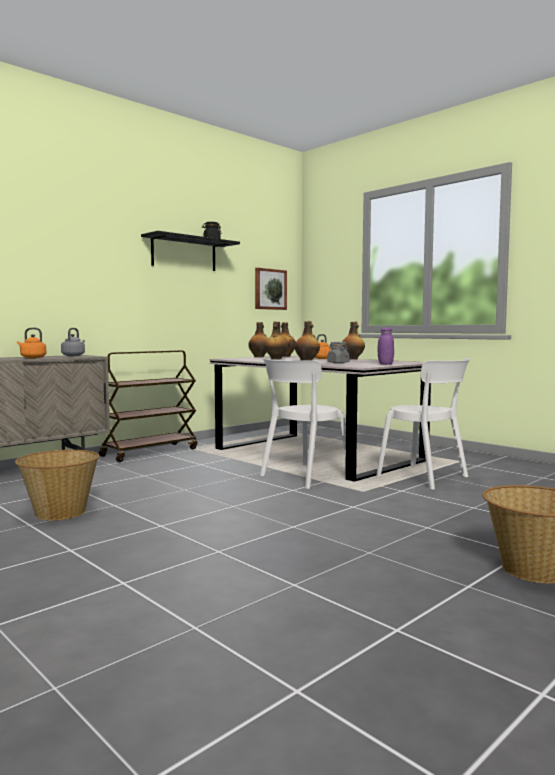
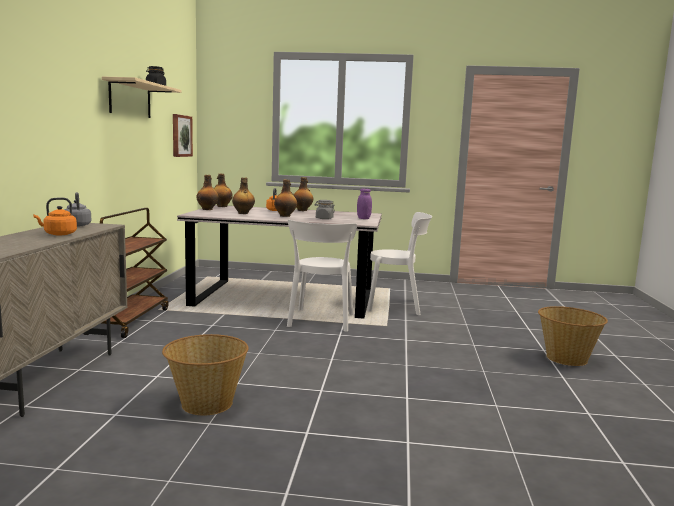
camera: 40 degrees left, 5 degrees up
black shelf [141,231,240,271] -> beige shelf [102,76,182,118]

